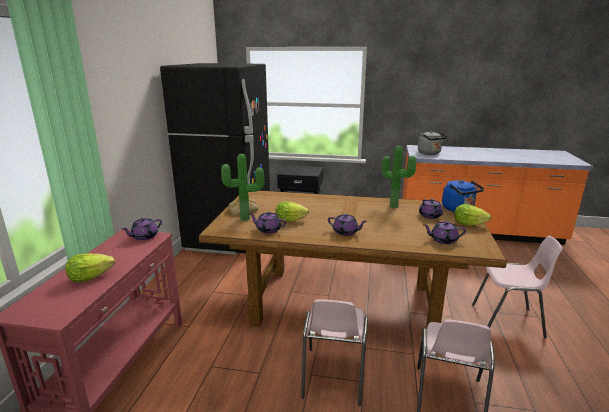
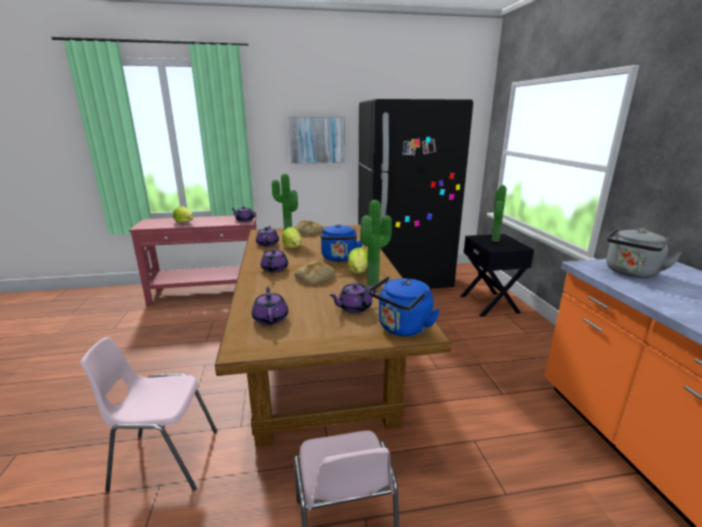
camera: 70 degrees right, 0 degrees up
pink chair [301,299,368,406] -> none
lettuce [454,204,491,226] -> lettuce moved to [348,247,368,273]
none -> picture [288,117,345,164]
none -> bread [294,261,335,285]
none -> blue kettle [321,224,363,262]
none -> potted plant [491,185,507,242]

